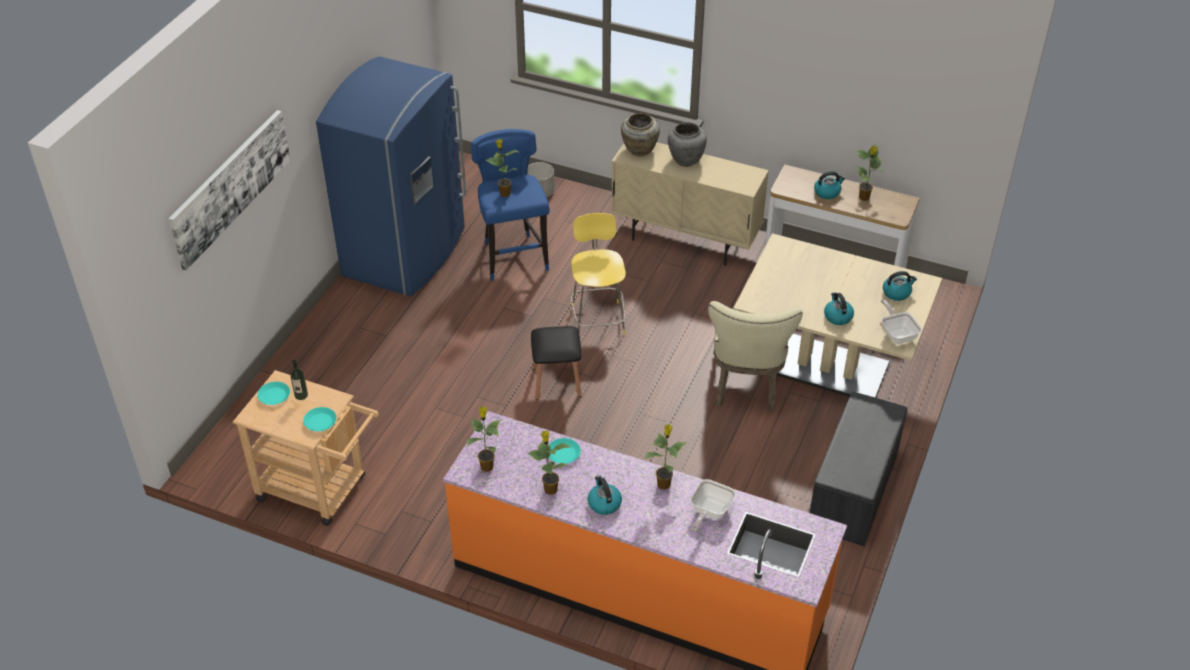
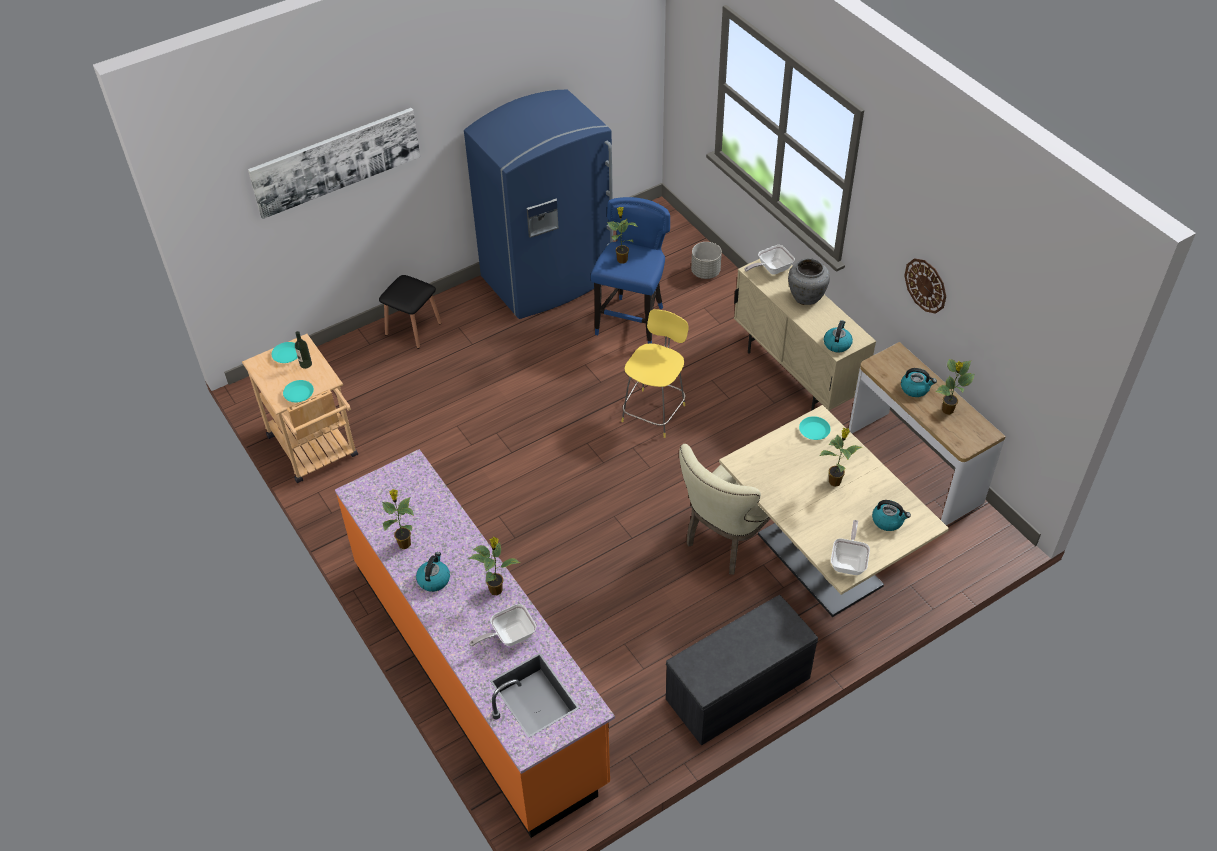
camera: 35 degrees right, 5 degrees up
potted plant [467,407,501,472] -> potted plant moved to [819,428,862,487]
black stool [531,326,581,400] -> black stool moved to [379,275,442,349]
turquoise plate [549,438,581,464] -> turquoise plate moved to [799,416,831,440]
beige vase [621,113,660,156] -> frying pan [745,245,795,275]
kettle [824,292,854,325] -> kettle moved to [824,320,853,352]
none -> wall clock [904,258,946,314]

